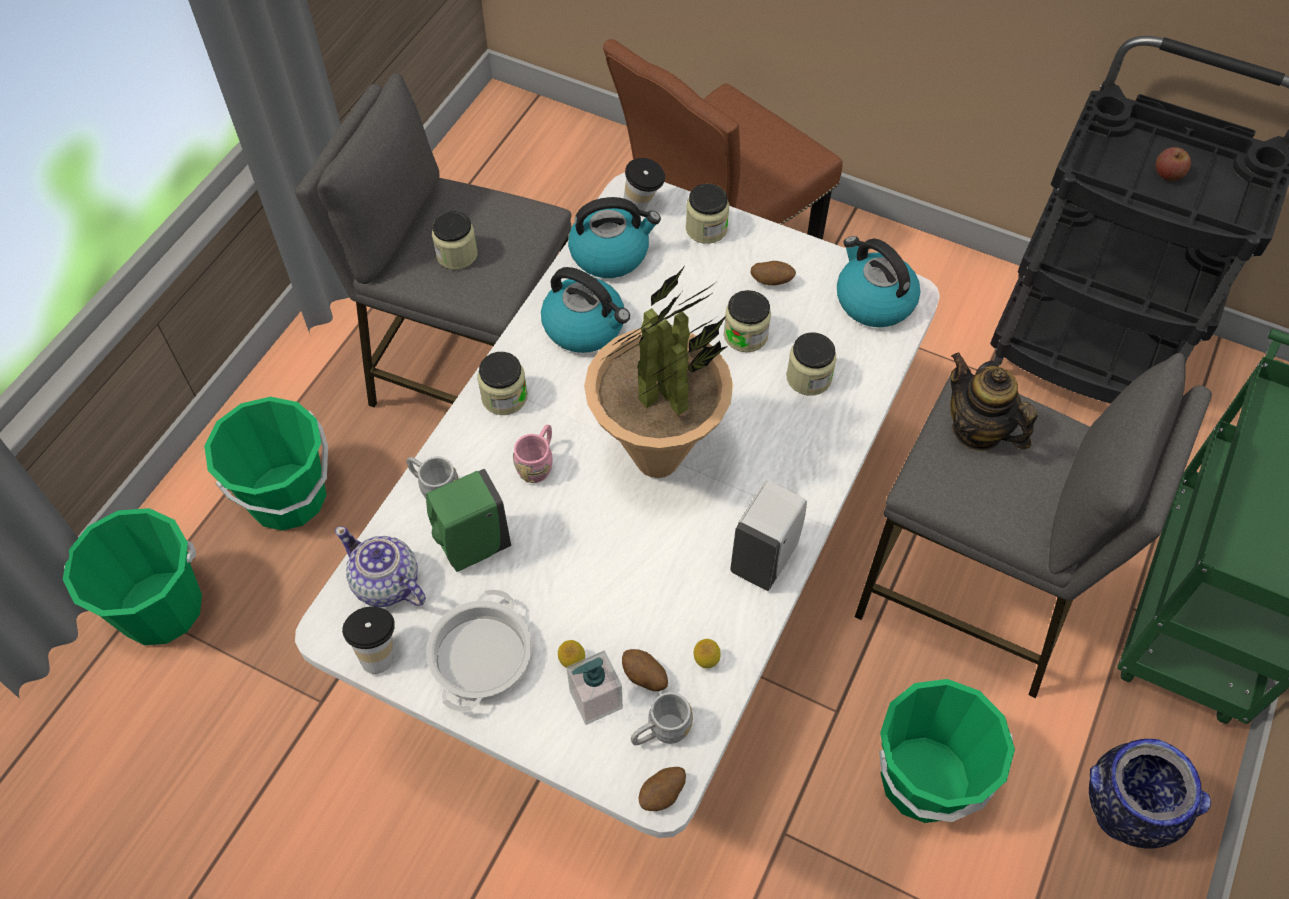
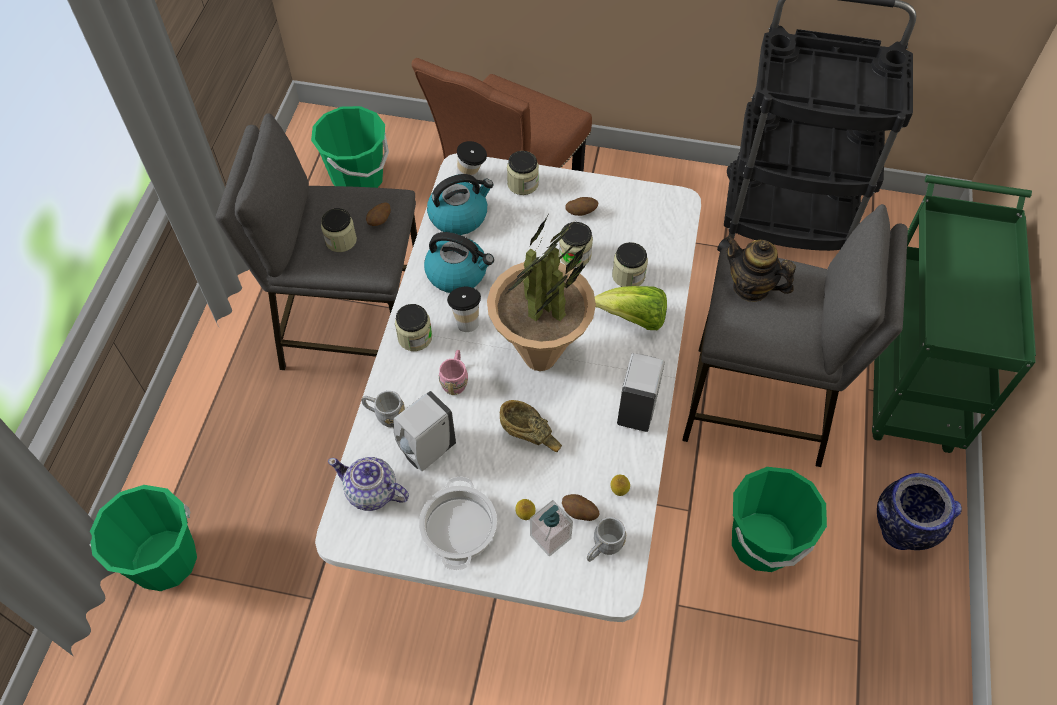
camera: 15 degrees left, 0 degrees up
green bucket [204,397,328,531] -> green bucket moved to [311,106,389,188]
cup [342,606,395,674] -> cup moved to [447,287,481,332]
green soap dispenser [426,469,511,572] -> white soap dispenser [393,391,456,471]
potato [639,767,686,811] -> potato moved to [366,202,391,226]
kettle [837,236,920,327] -> none
apple [1156,147,1191,181] -> none
none -> brown bowl [500,400,562,452]
none -> lettuce [595,286,667,330]

